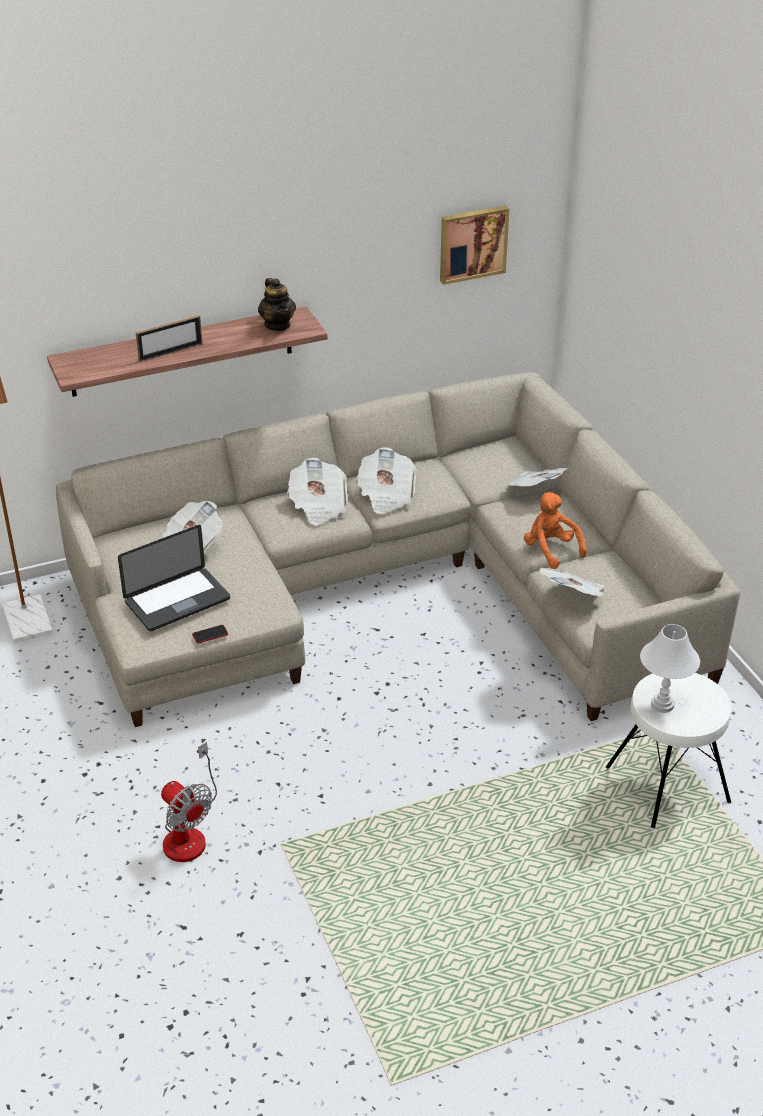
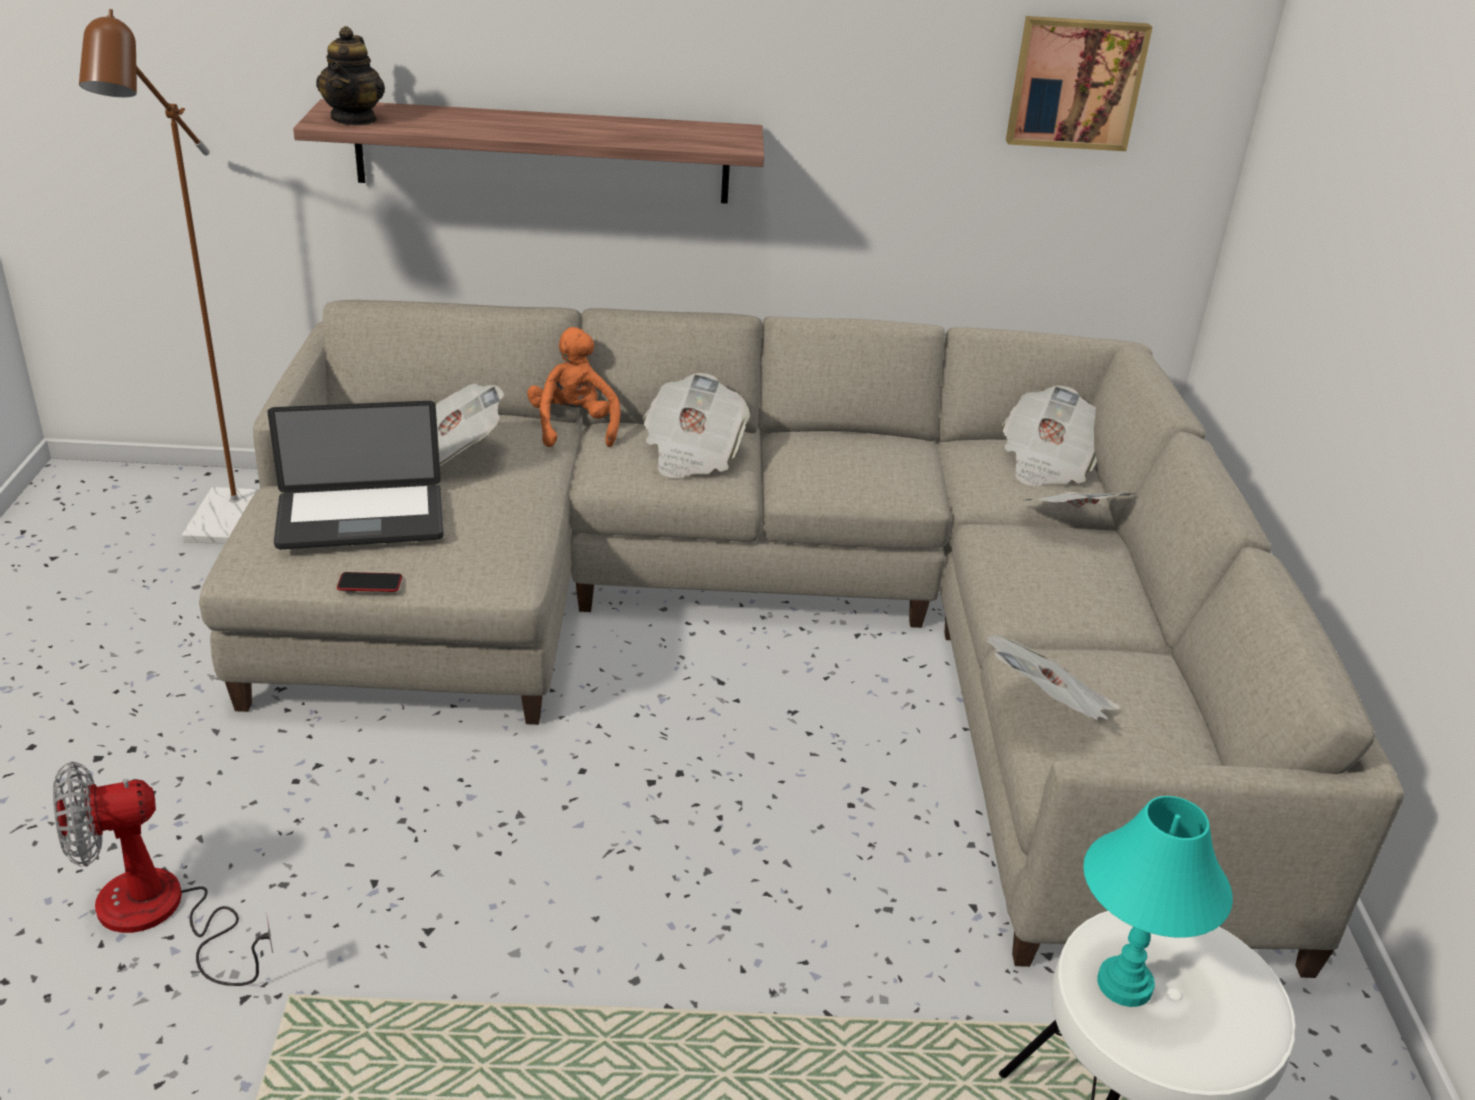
camera: 20 degrees right, 5 degrees down
picture frame [136,315,202,362] -> none
fan [161,742,217,862] -> fan turned 90 degrees clockwise [53,761,273,986]
teapot [258,278,296,331] -> teapot moved to [316,26,385,126]
newspaper [356,447,417,514] -> newspaper moved to [1002,385,1097,486]
orange plush toy [524,492,587,569] -> orange plush toy moved to [527,327,621,447]
white table lamp [640,624,700,713] -> turquoise table lamp [1083,796,1233,1007]

